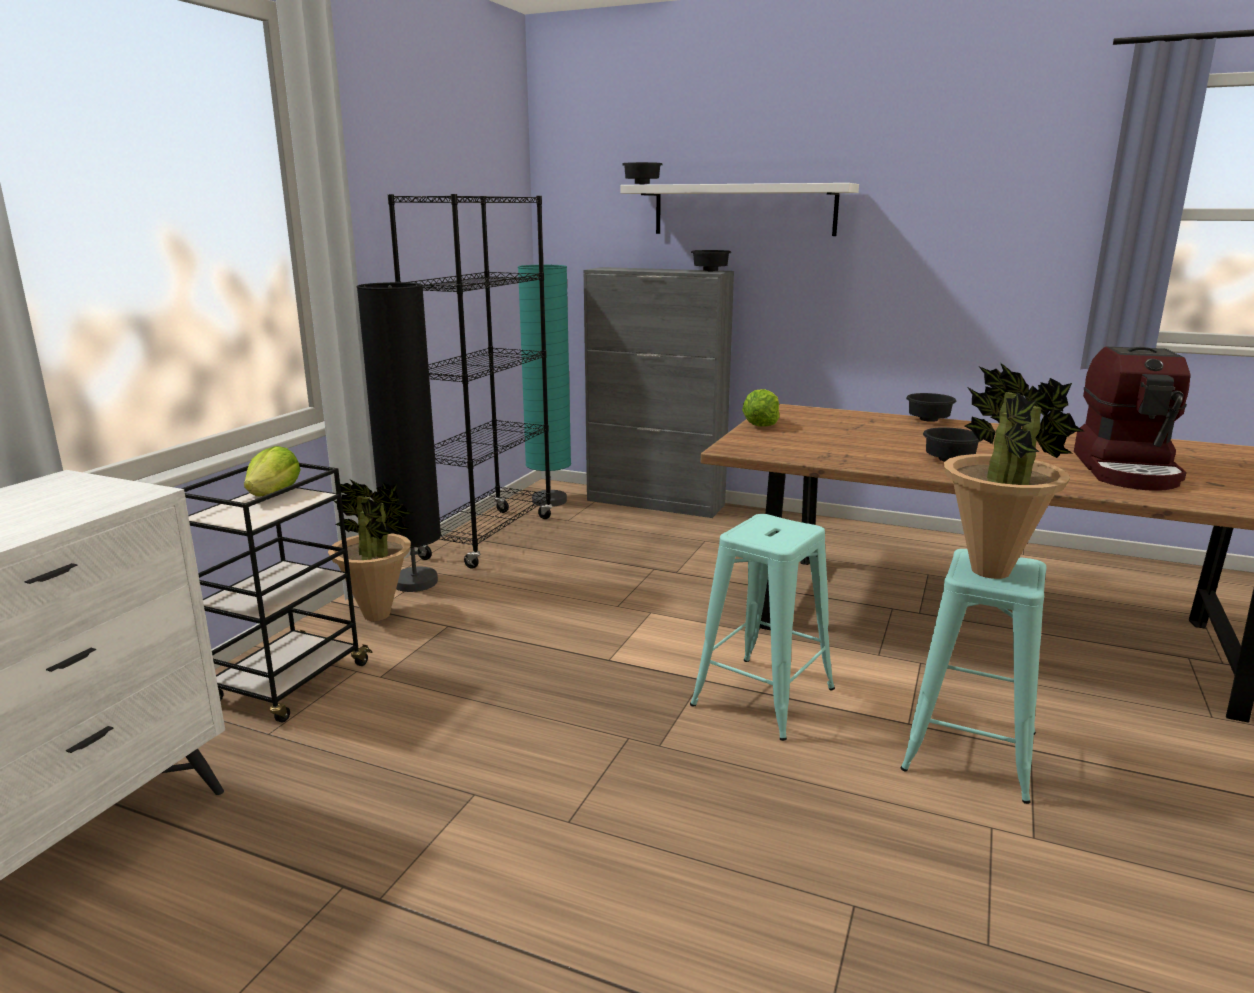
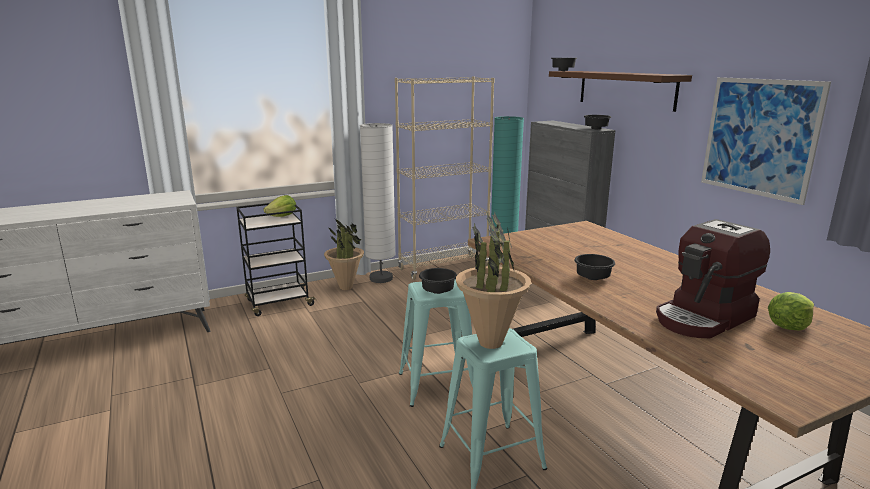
camera: 40 degrees right, 0 degrees up
black floor lamp [357,282,441,592] -> white floor lamp [360,123,396,283]
black bookcase [388,194,553,569] -> beige bookcase [395,76,495,280]
white shelf [620,183,859,236] -> brown shelf [549,71,692,112]
lettuce [742,389,780,427] -> lettuce moved to [768,292,814,331]
black bowl [906,393,956,422] -> black bowl moved to [419,268,457,294]
none -> picture [701,77,831,205]

